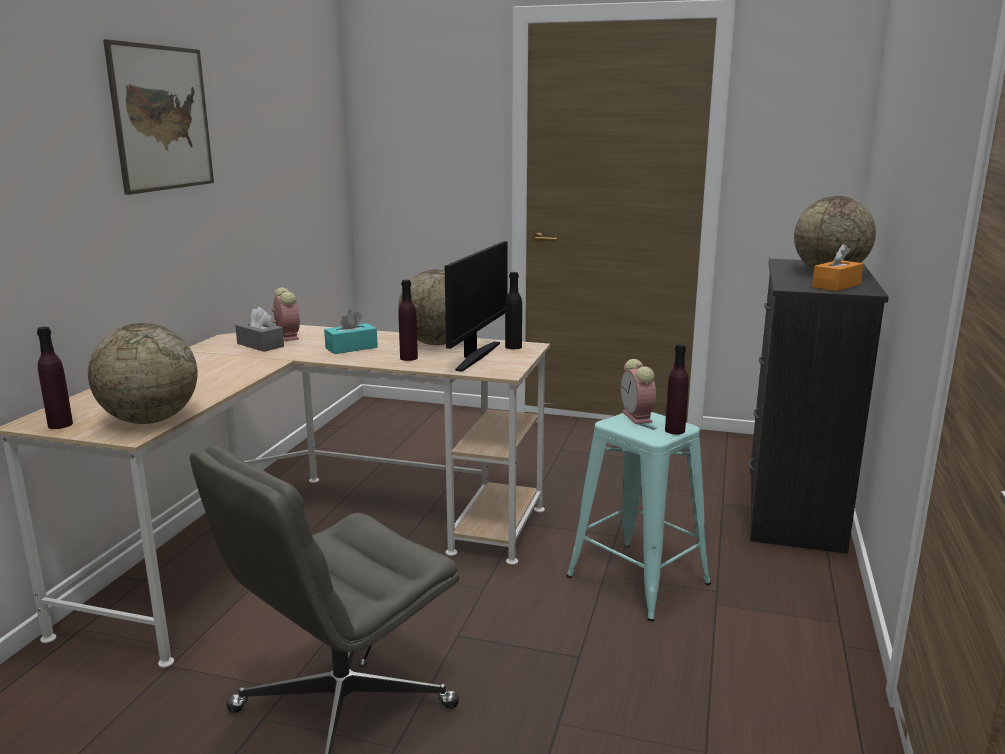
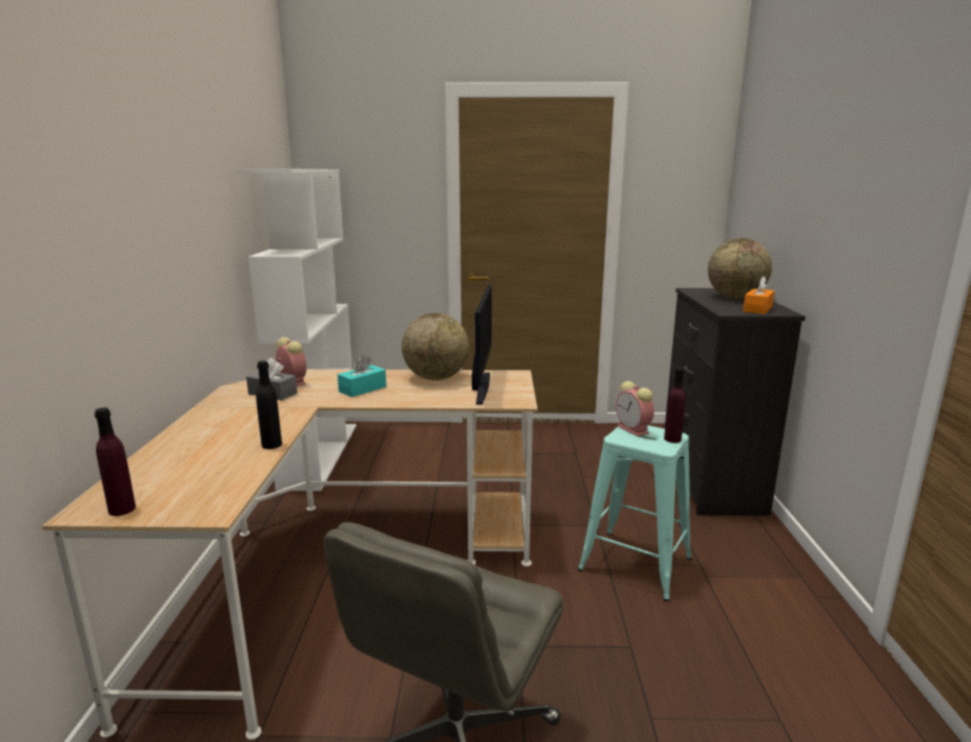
camera: 15 degrees left, 0 degrees up
globe [88,323,198,424] -> none
picture [103,39,214,195] -> none
purple bottle [399,280,418,361] -> none
black bottle [505,272,522,349] -> black bottle moved to [256,361,282,449]
none -> white bookcase [238,169,356,491]

